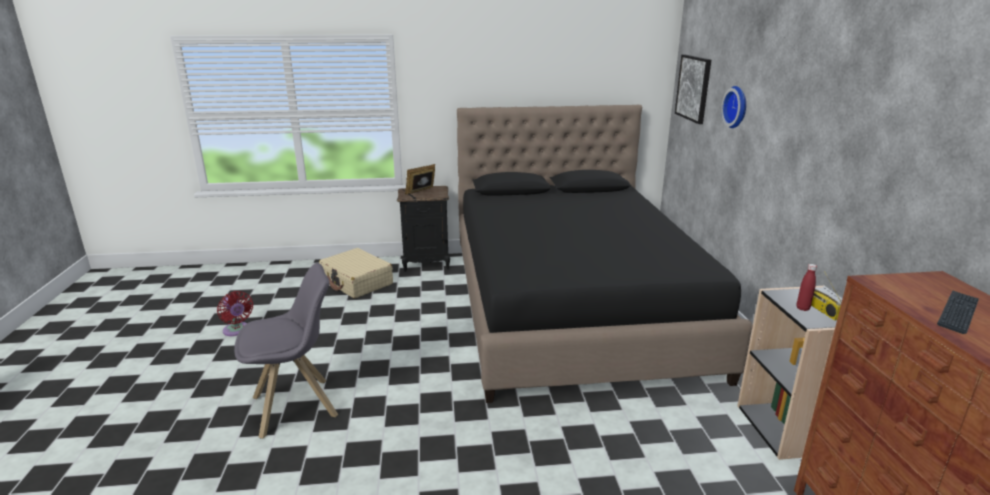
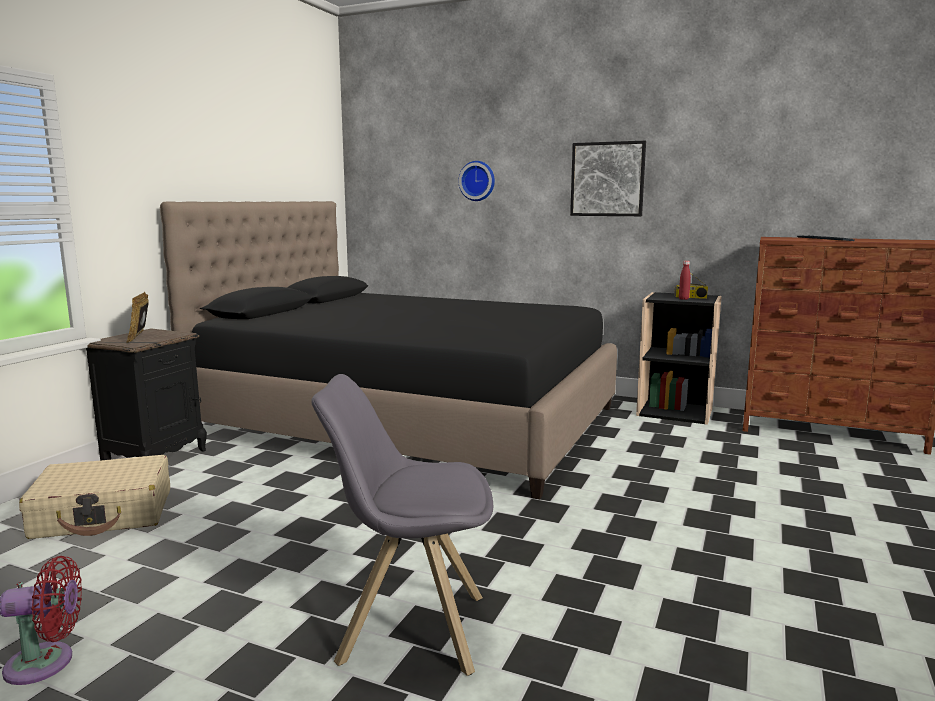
camera: 60 degrees left, 10 degrees down
grey chair [234,263,338,439] -> grey chair turned 90 degrees counterclockwise [312,374,493,676]
picture [675,55,711,124] -> picture moved to [570,141,646,216]

